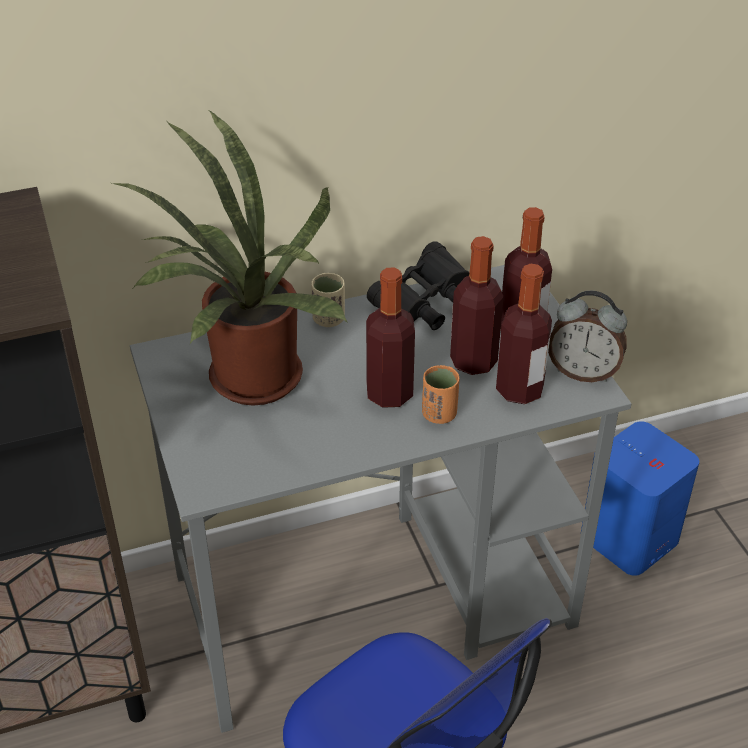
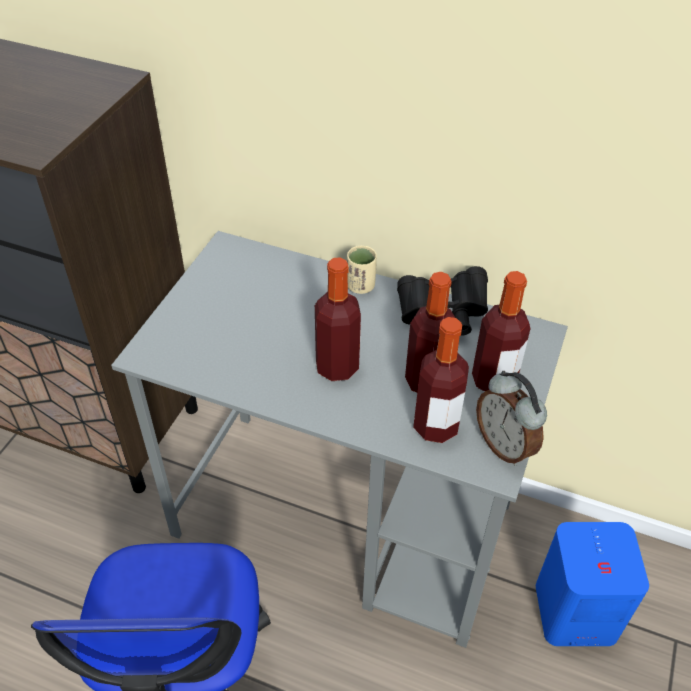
camera: 40 degrees right, 5 degrees up
potted plant [112,109,348,406] -> none
orange cup [422,365,459,424] -> none

